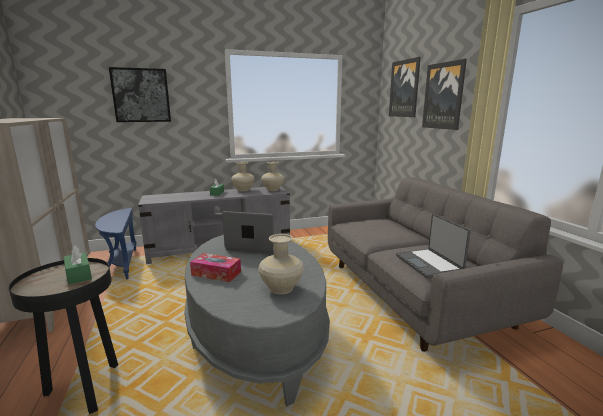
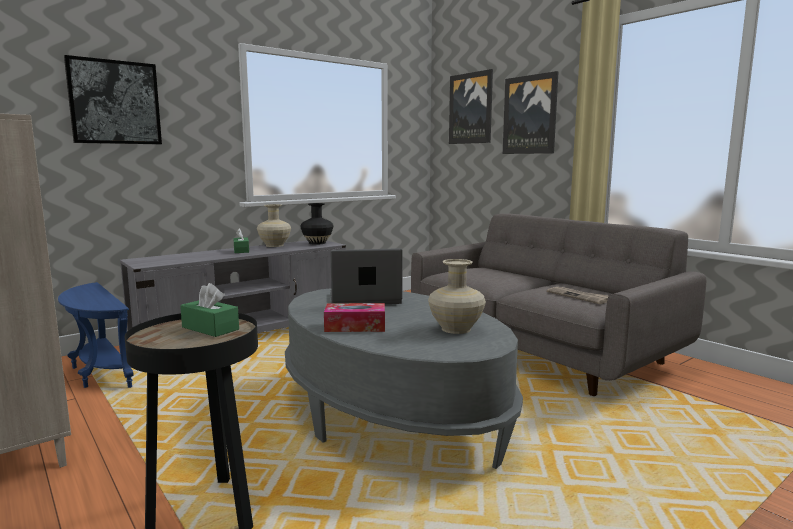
camera: 20 degrees left, 5 degrees down
beige vase [261,162,284,191] -> black vase [300,203,333,245]
laptop [396,214,471,279] -> newspaper [547,287,609,304]

